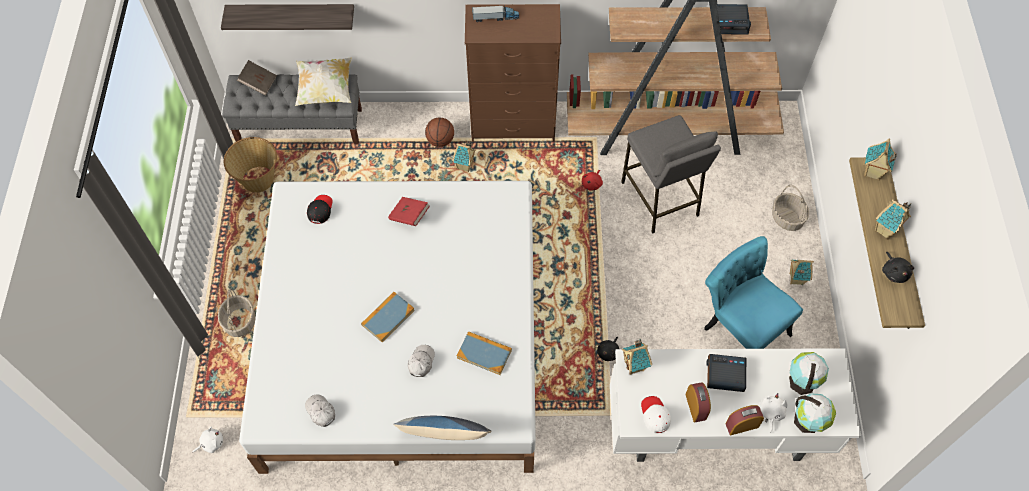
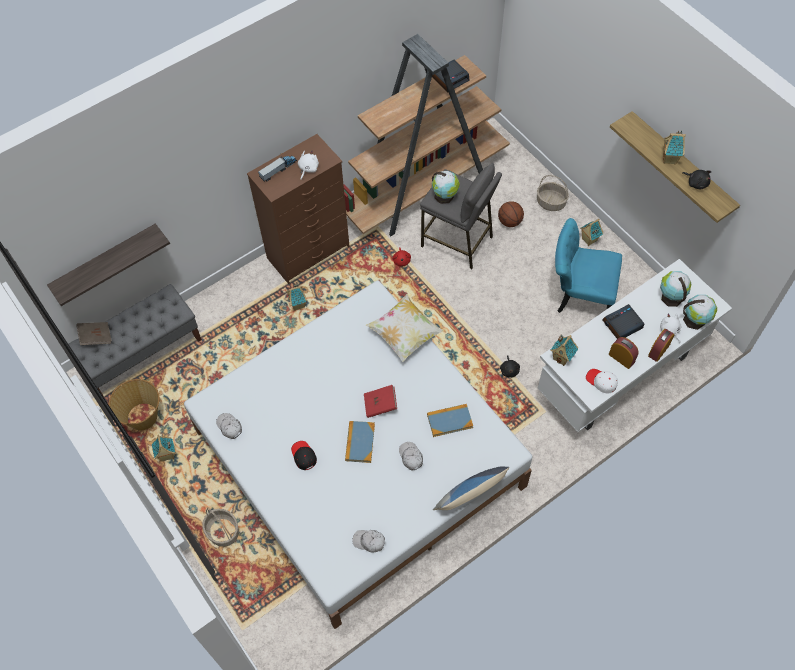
camera: 35 degrees left, 0 degrees up
white plush toy [193,427,223,453] -> white plush toy moved to [298,151,319,179]
pillow [295,57,352,106] -> pillow moved to [366,294,444,362]
black cap [307,195,332,224] -> black cap moved to [291,441,317,470]
red book [388,197,430,226] -> red book moved to [364,385,397,418]
basketball [425,117,454,147] -> basketball moved to [498,201,524,227]
toy house [864,138,897,181] -> toy house moved to [152,435,175,462]
none -> white cap [216,413,242,439]
none -> globe [432,171,460,204]

